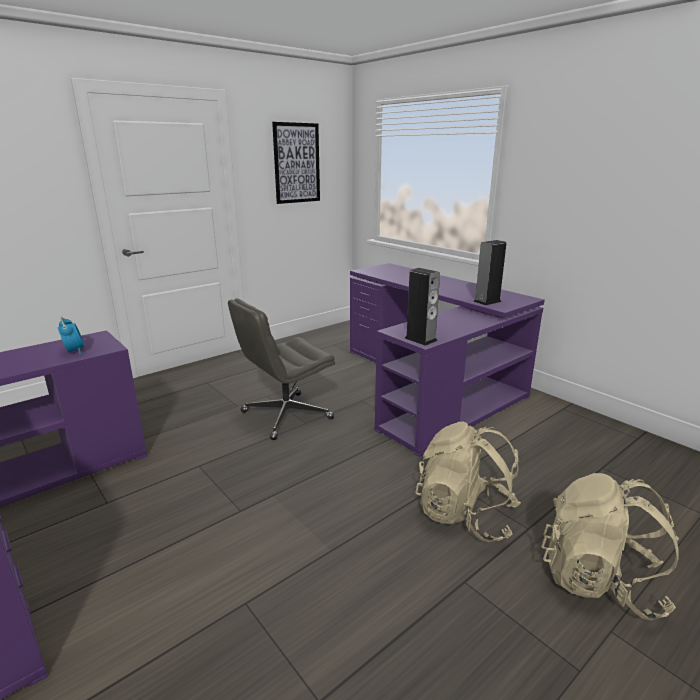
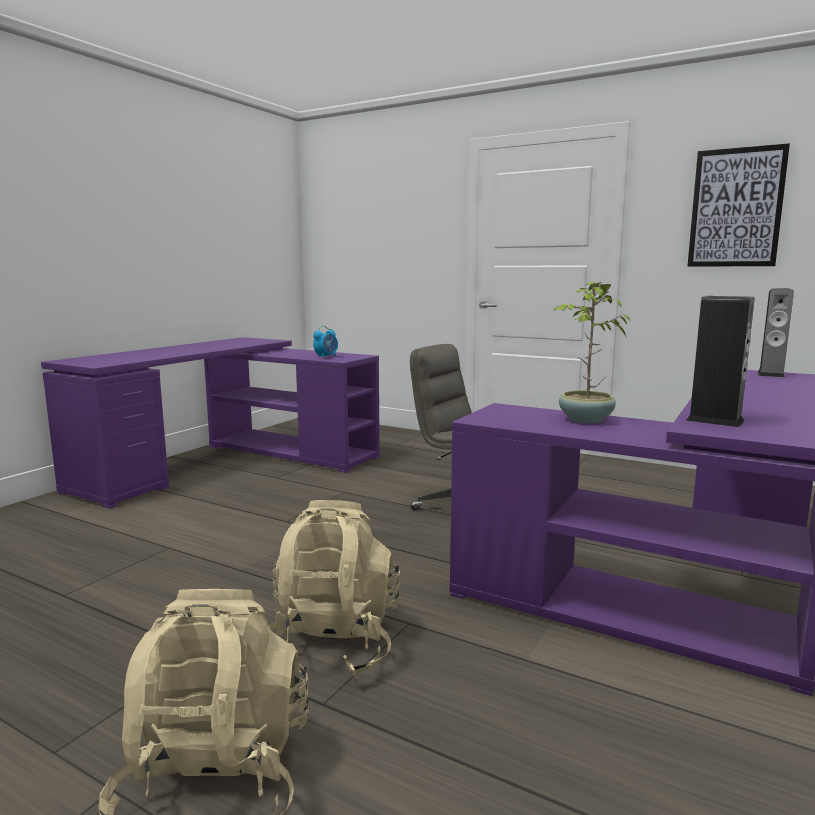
camera: 70 degrees right, 10 degrees down
speaker [405,268,440,346] -> speaker moved to [758,288,794,378]
none -> potted plant [553,282,631,423]

